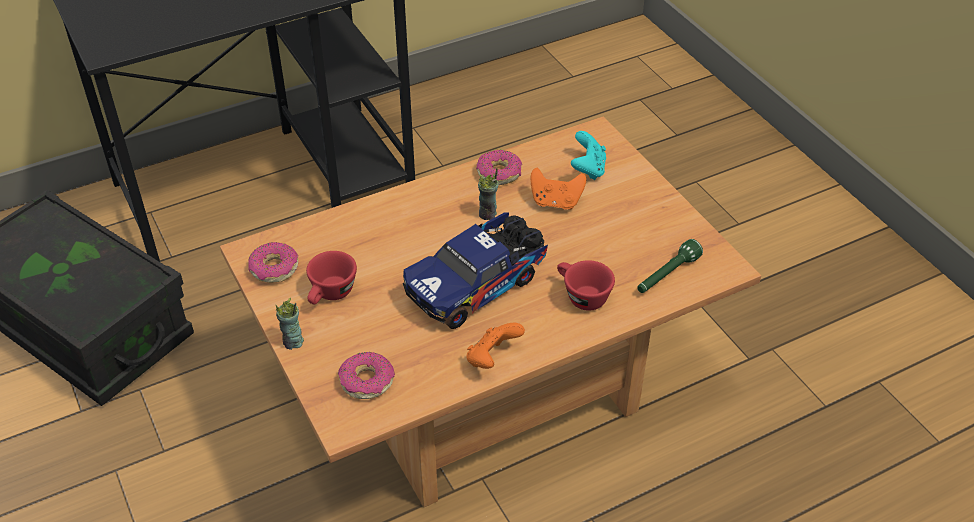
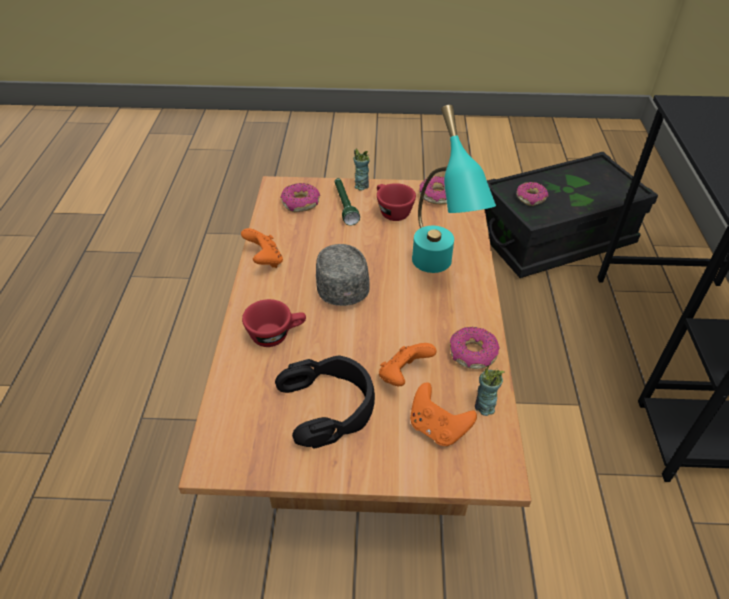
camera: 120 degrees right, 0 degrees up
toy truck [403,212,548,329] -> grey cap [316,244,370,306]
cup [478,168,499,220] -> cup moved to [475,365,505,416]
turquoise game controller [571,131,606,180] -> orange game controller [410,383,477,446]
green flashlight [637,239,703,293] -> green flashlight moved to [335,178,360,225]
none -> black headphones [275,355,375,449]
none -> turquoise table lamp [412,105,496,273]
none -> donut [517,182,549,206]

